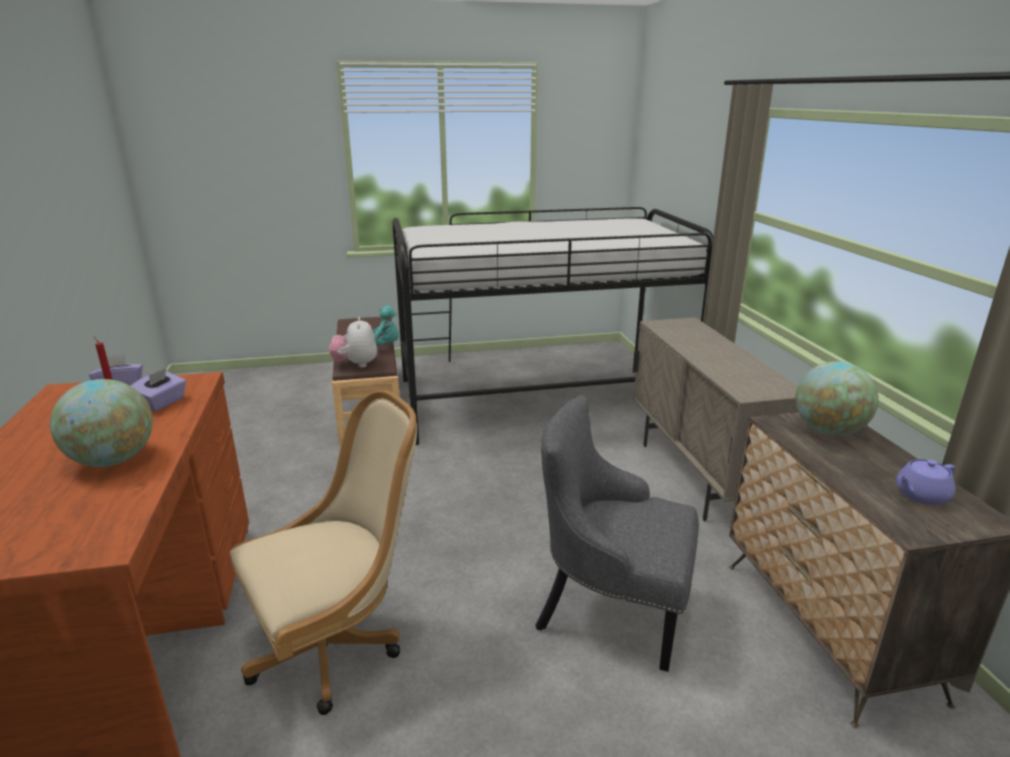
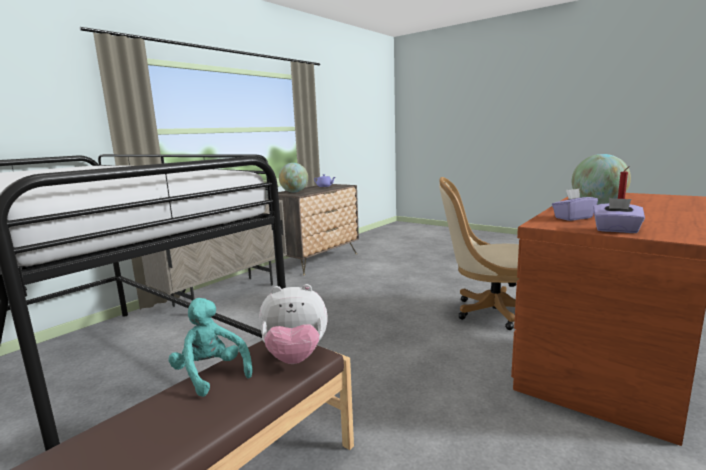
camera: 130 degrees left, 10 degrees down
plush toy [329,317,377,368] -> plush toy turned 45 degrees clockwise [259,284,328,364]
grey armchair [535,395,699,672] -> none

